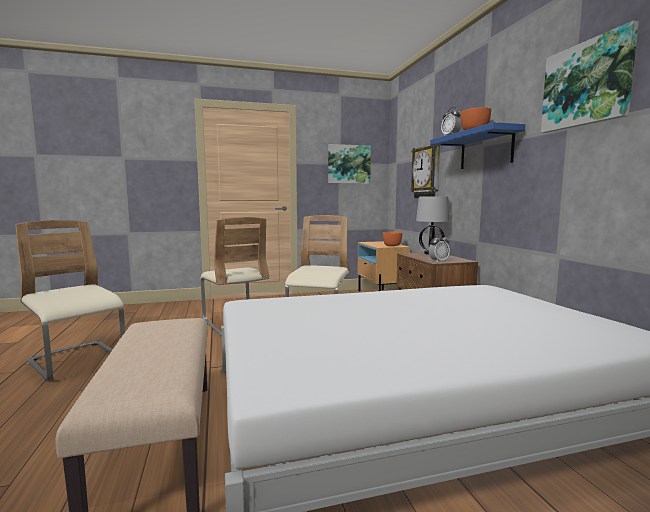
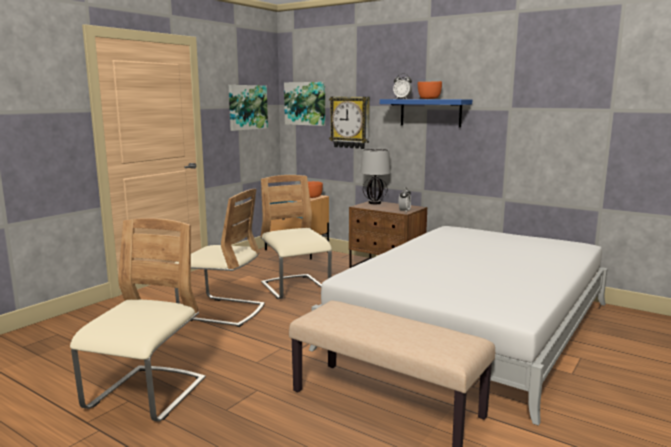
camera: 40 degrees left, 5 degrees up
beige chair [15,220,125,381] -> beige chair turned 105 degrees clockwise [70,218,206,422]
picture [541,21,639,133] -> picture moved to [284,82,325,126]

